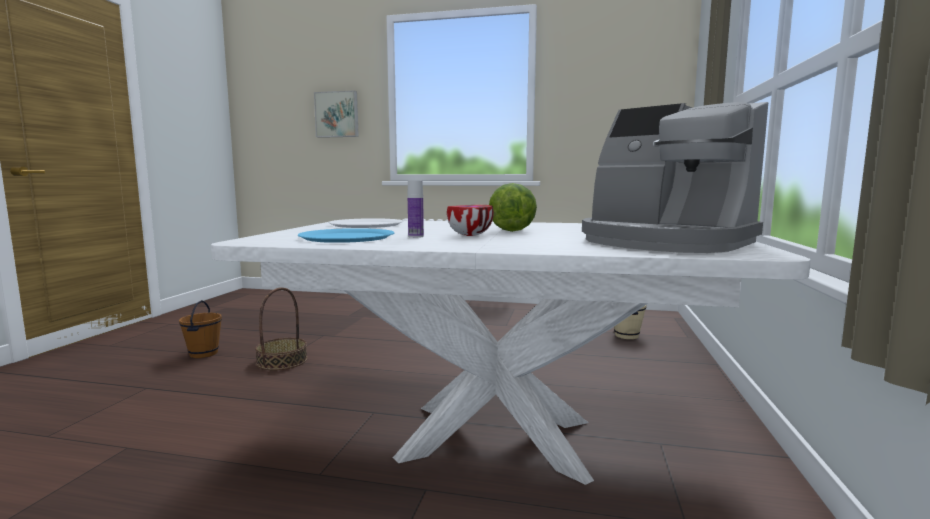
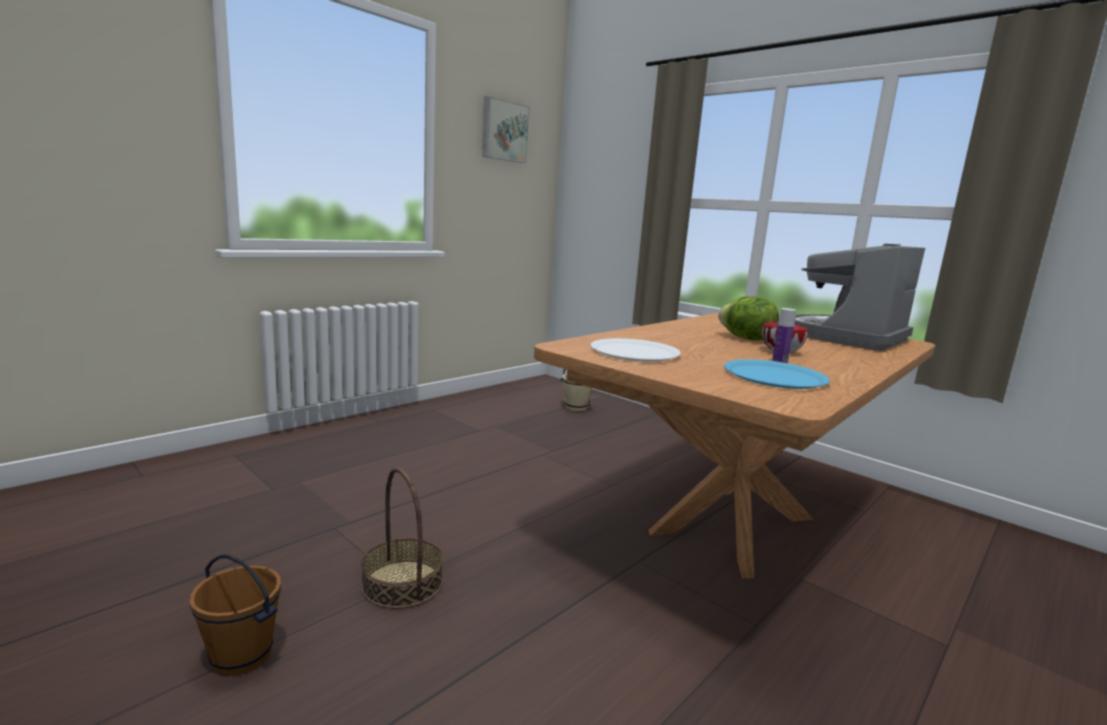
camera: 60 degrees left, 5 degrees up
white dining table [211,220,811,485] -> brown dining table [534,313,935,578]
picture [314,90,359,138] -> picture moved to [482,96,530,163]
coffee machine [582,102,768,253] -> coffee machine turned 150 degrees clockwise [794,244,925,351]

